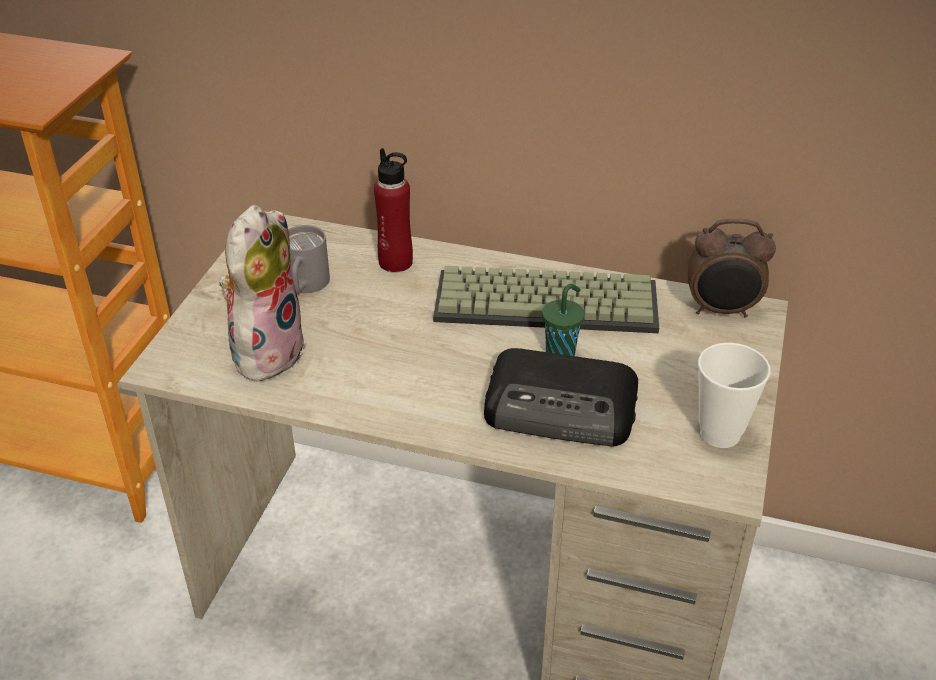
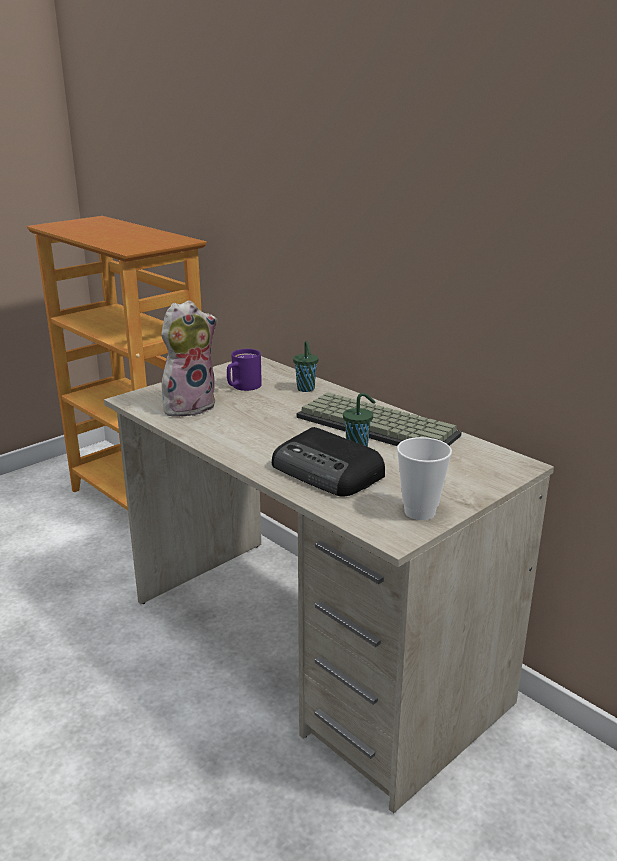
camera: 30 degrees right, 15 degrees down
grey mug [288,225,330,294] -> purple mug [227,349,262,391]
red bottle [374,148,413,272] -> green cup [293,341,319,392]
alarm clock [688,218,776,318] -> none

